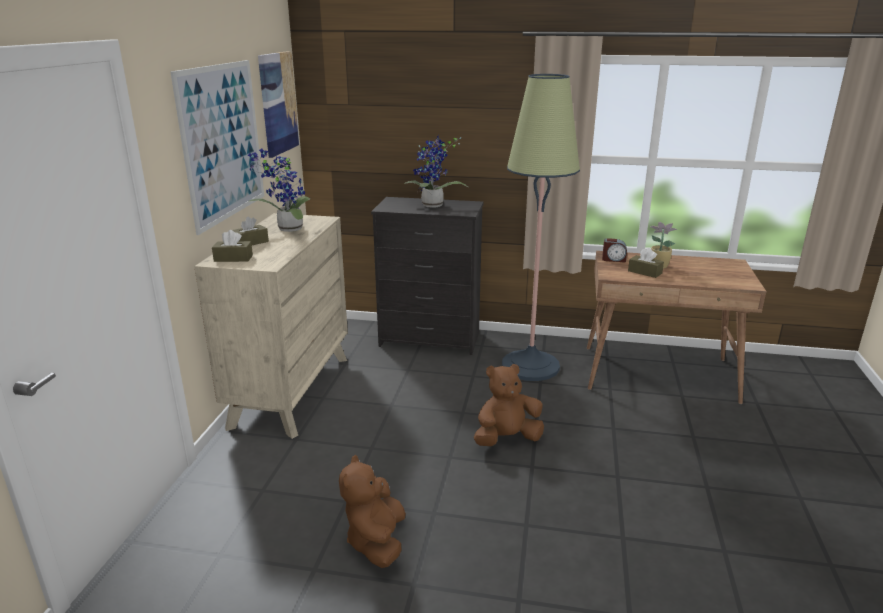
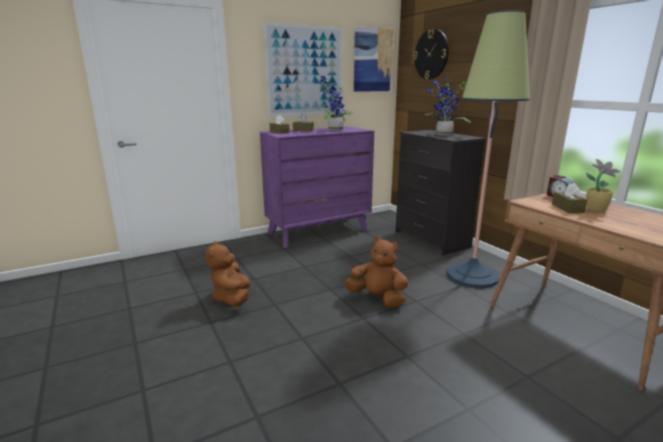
camera: 50 degrees right, 5 degrees down
beige dresser [194,213,348,439] -> purple dresser [260,126,374,248]
brown plush toy [339,455,406,568] -> brown plush toy turned 60 degrees counterclockwise [206,241,250,307]
none -> wall clock [413,29,449,80]

